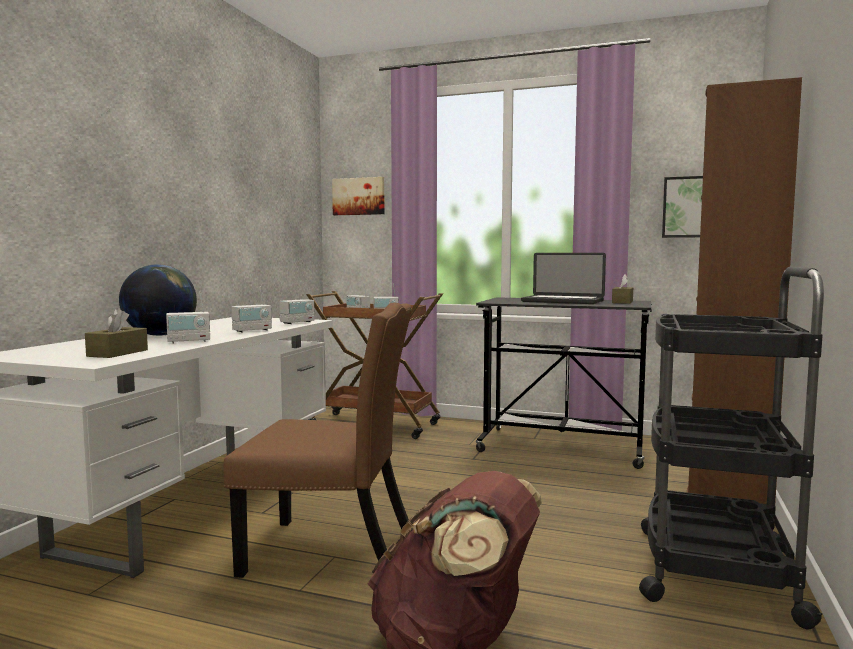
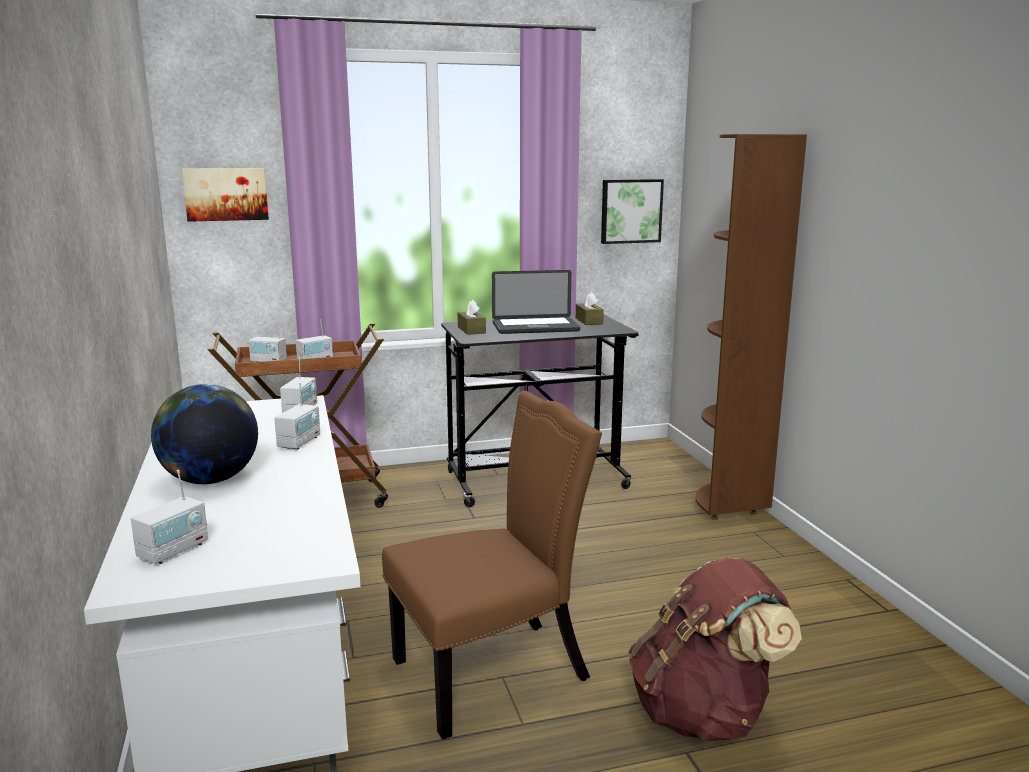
camera: 35 degrees left, 10 degrees up
brown tissue box [85,308,148,358] -> brown tissue box moved to [458,300,486,335]
radio [166,290,210,343] -> radio moved to [131,470,208,564]
black cart [639,267,824,629] -> none

